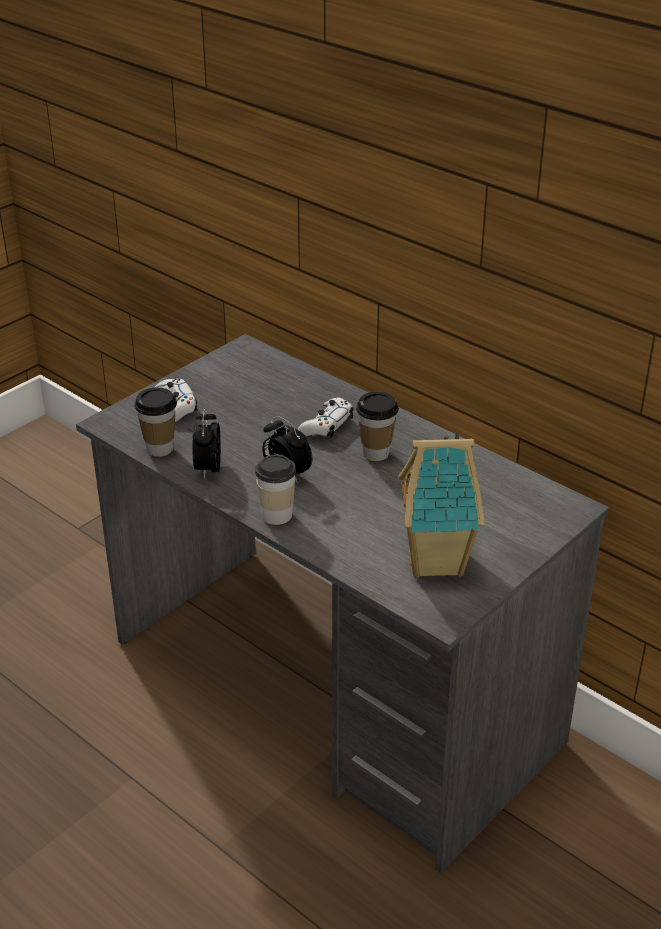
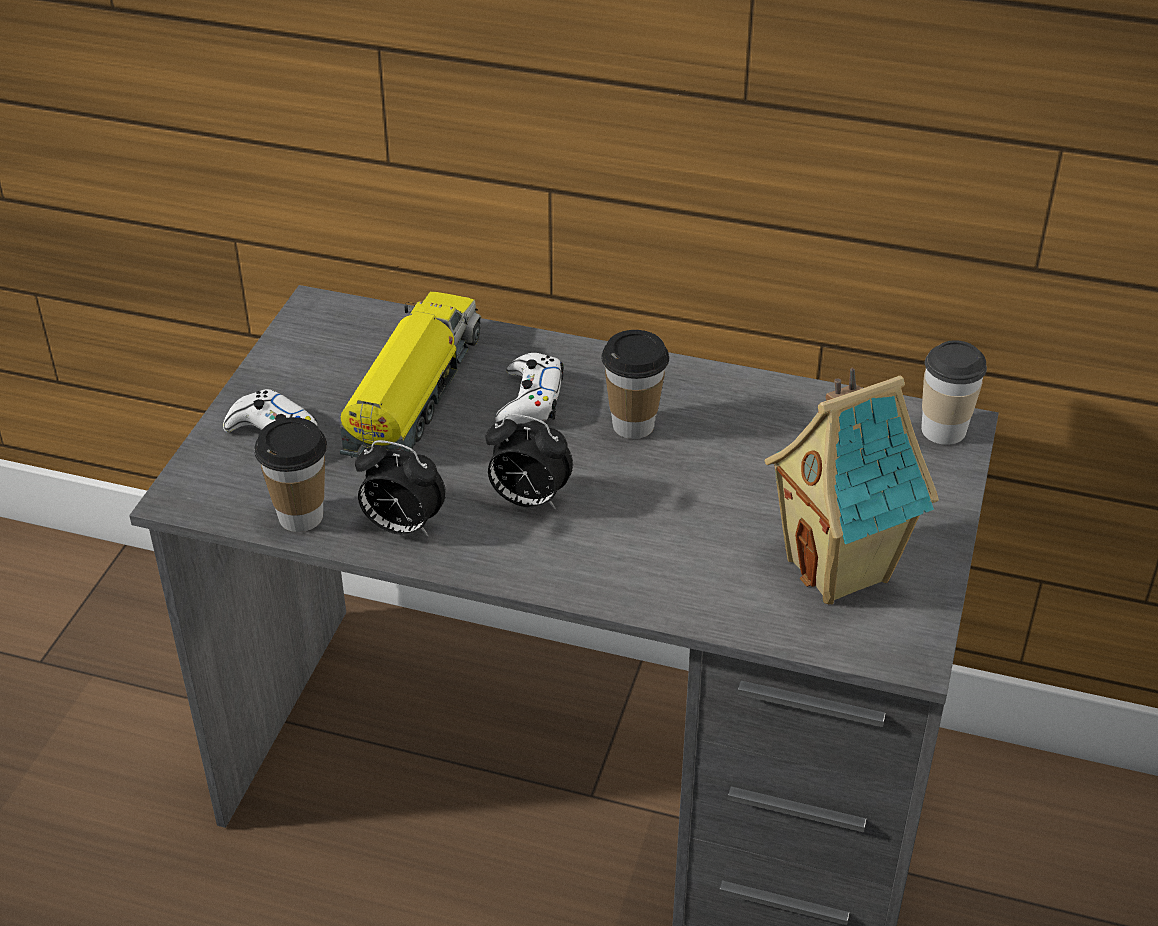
camera: 25 degrees left, 5 degrees up
alarm clock [192,408,221,480] -> alarm clock turned 45 degrees counterclockwise [355,440,446,537]
cup [255,455,296,525] -> cup moved to [921,340,987,445]
none -> toy truck [340,292,482,458]

